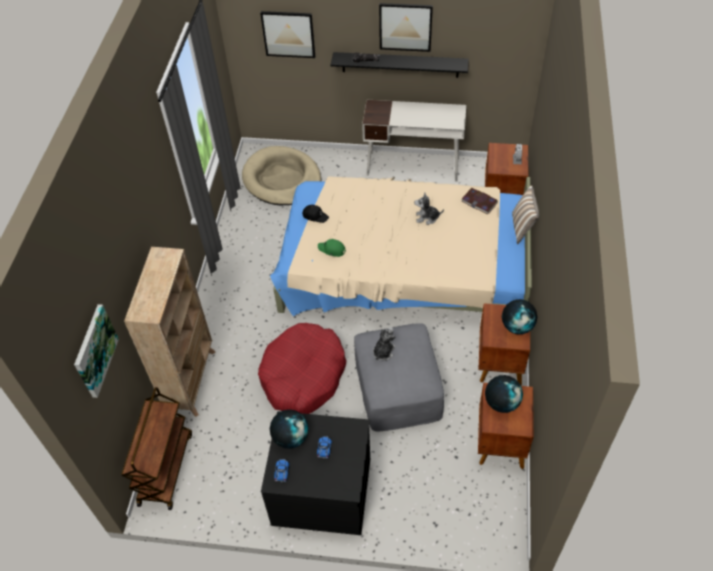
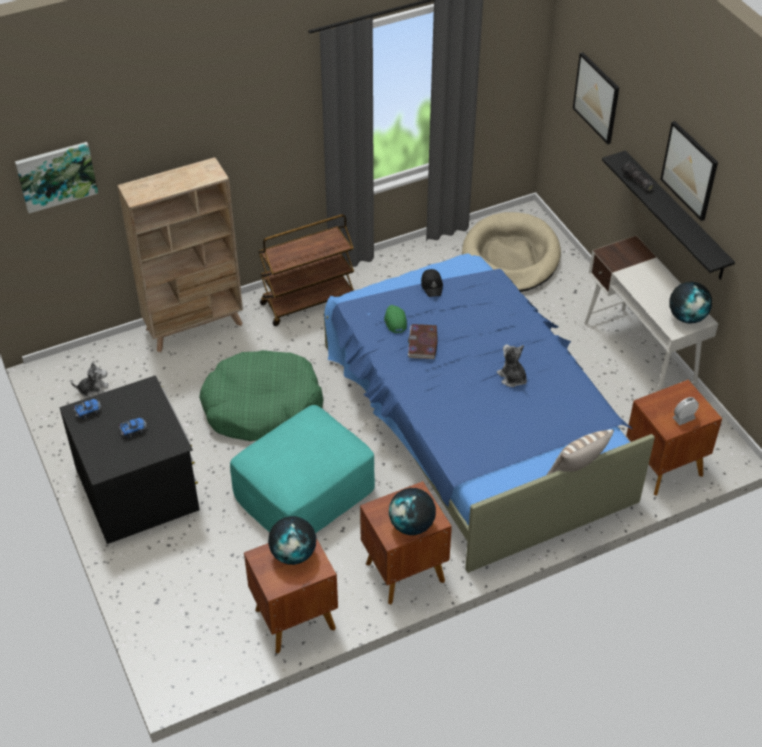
camera: 55 degrees right, 5 degrees down
brown cart [121,387,192,510] -> brown cart moved to [258,214,354,326]
red dog bed [258,323,346,414] -> green dog bed [199,350,323,441]
beige bed [270,176,532,317] -> blue bed [324,253,655,573]
globe [270,409,308,449] -> globe moved to [669,282,712,324]
grey ottoman [354,324,444,431] -> turquoise ottoman [230,405,375,533]
plush toy [373,327,396,361] -> plush toy moved to [71,363,109,399]
book [461,188,498,214] -> book moved to [408,324,438,359]

